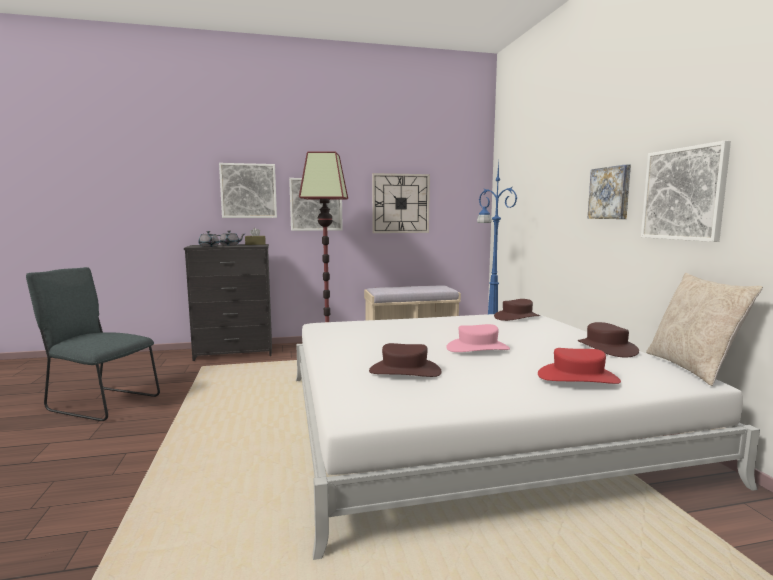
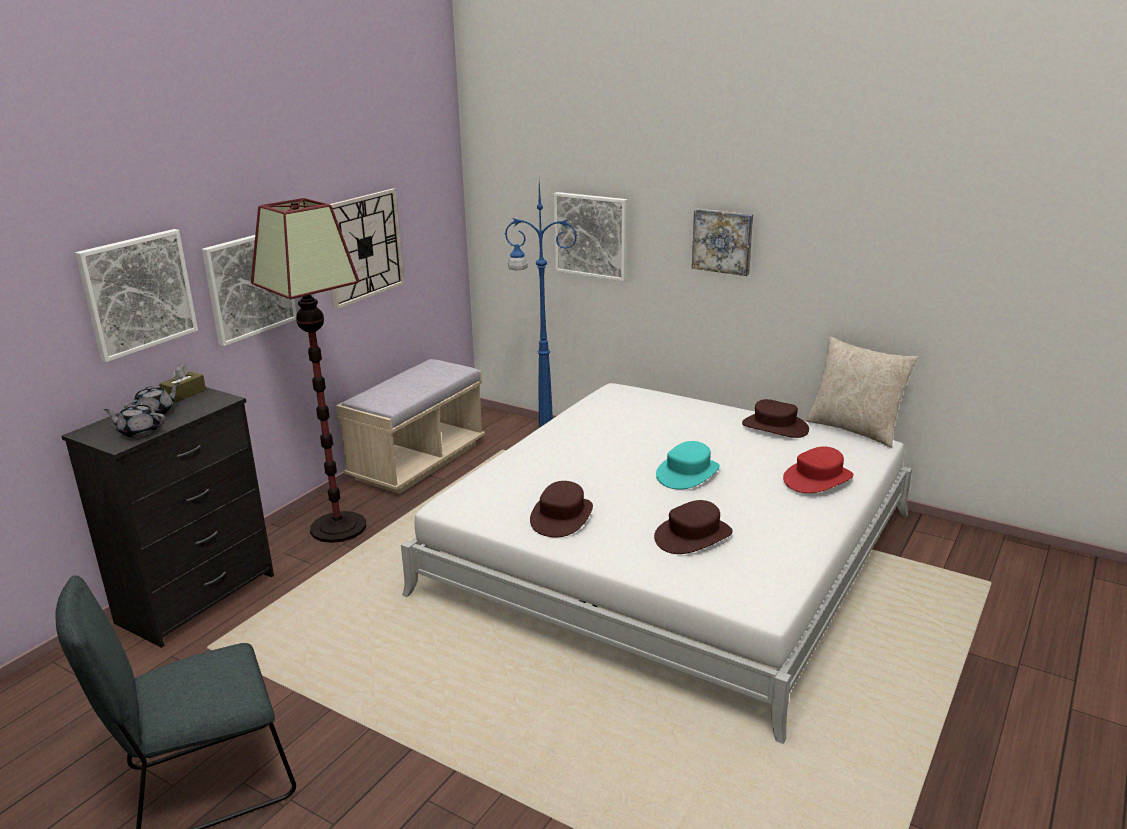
camera: 45 degrees left, 15 degrees up
pink hat [446,324,510,352] -> turquoise hat [656,441,720,490]
brown hat [494,299,540,321] -> brown hat moved to [530,481,593,538]
picture [641,141,731,242] -> picture moved to [554,192,627,282]

